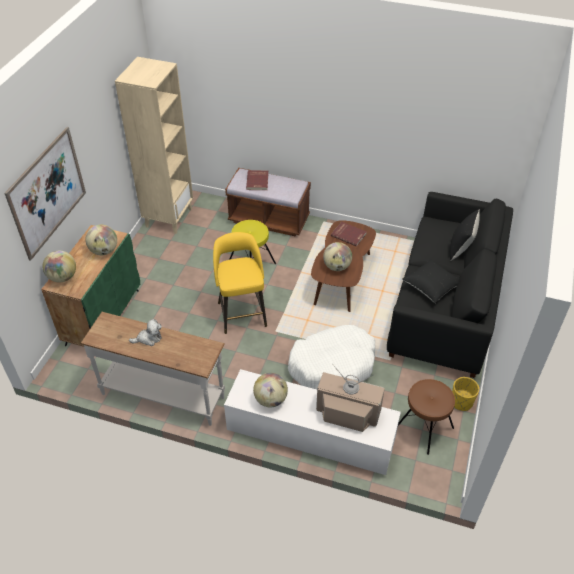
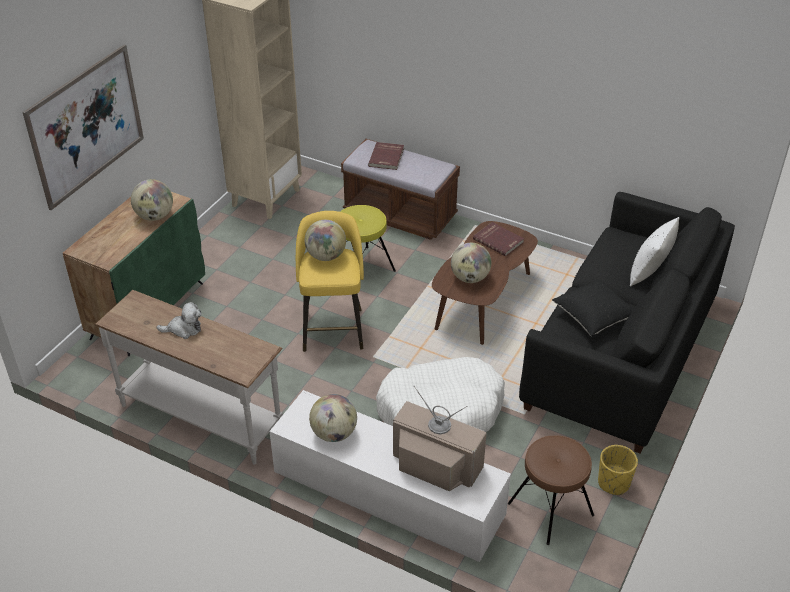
camera: 10 degrees right, 5 degrees down
globe [43,251,76,283] -> globe moved to [305,220,346,261]
black pillow [450,209,480,261] -> white pillow [630,217,679,287]

